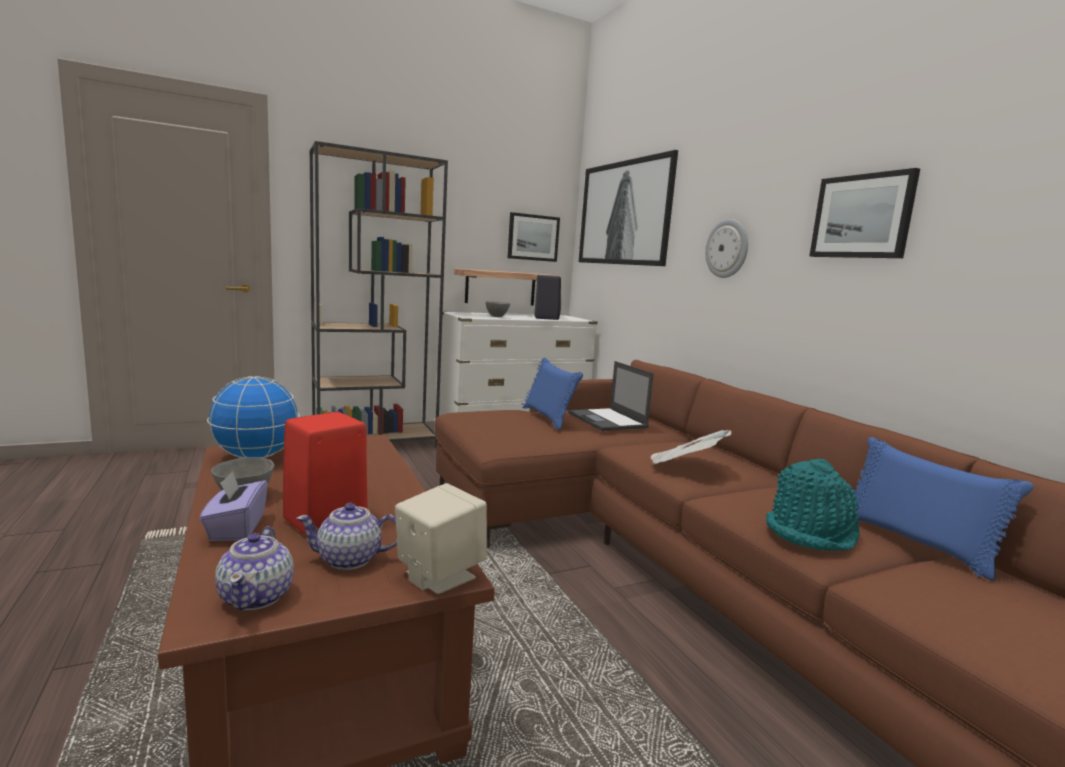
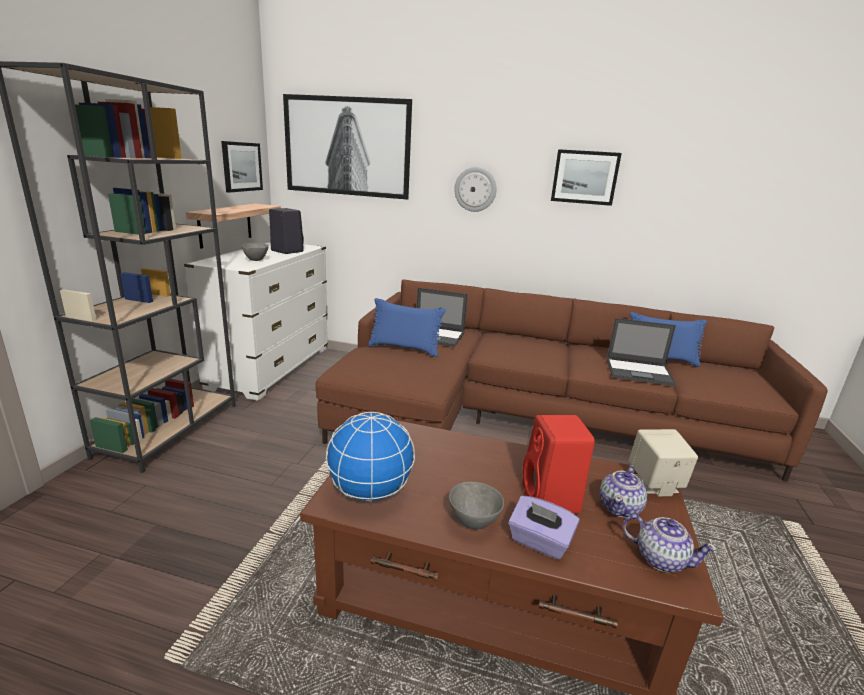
camera: 50 degrees left, 10 degrees up
newspaper [651,430,732,465] -> none
turquoise hat [766,459,860,551] -> laptop [607,318,676,386]

